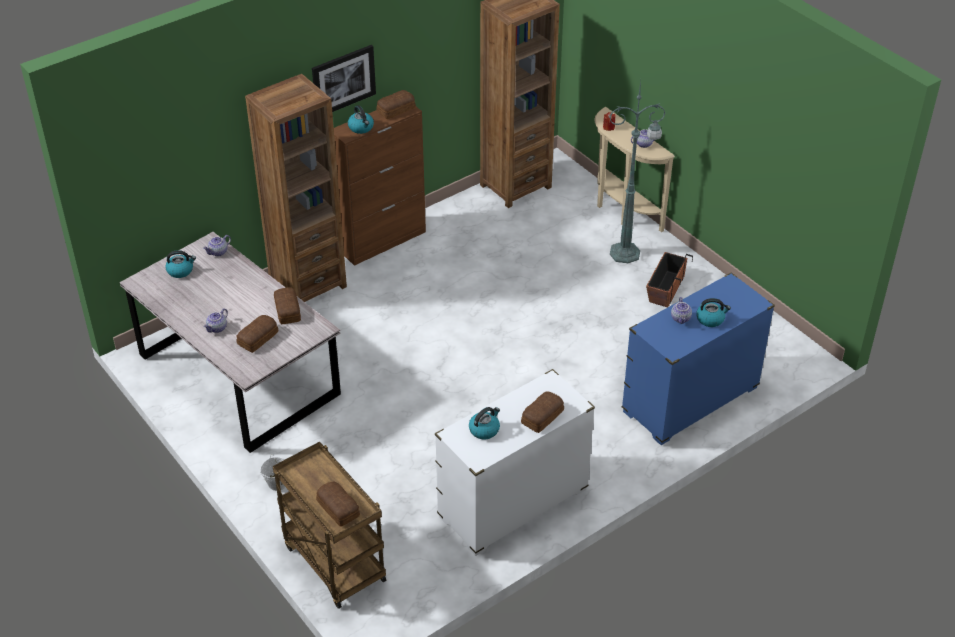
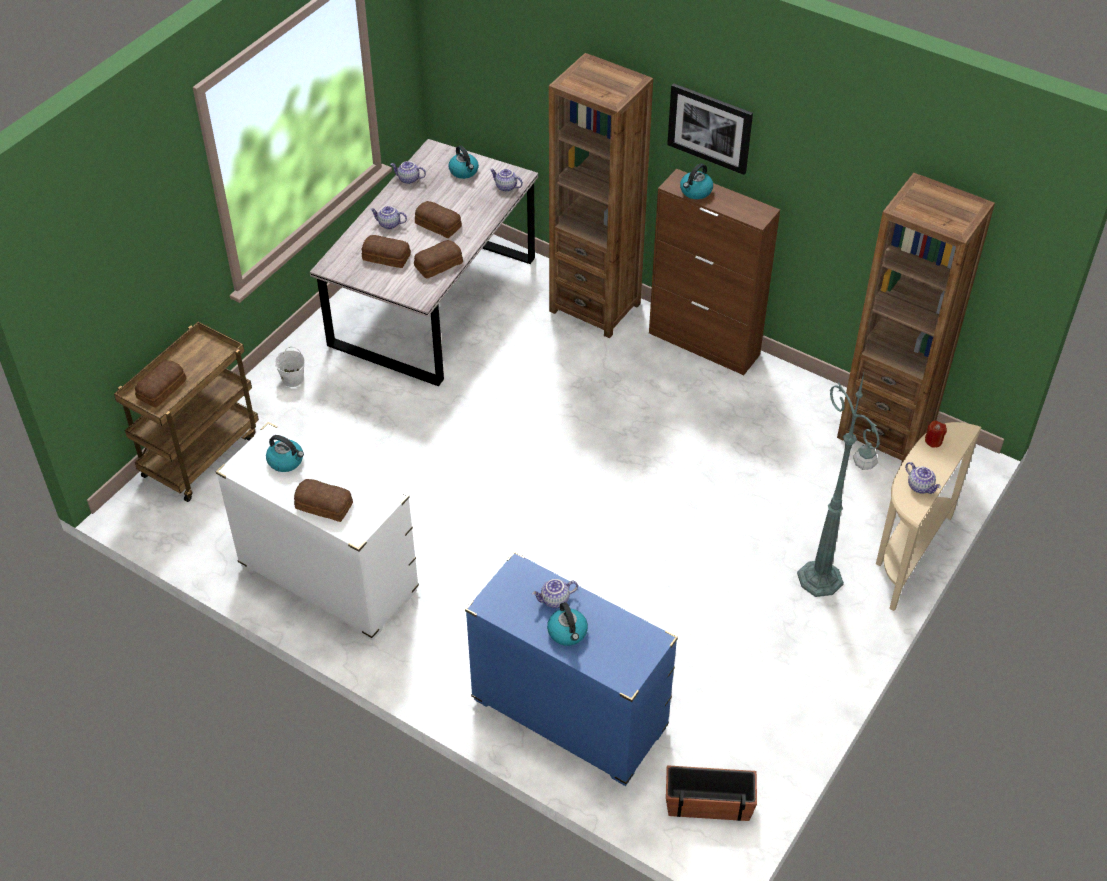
camera: 70 degrees right, 5 degrees up
bread [376,90,416,119] -> bread moved to [415,201,462,238]
planter [646,252,693,307] -> planter moved to [666,765,757,821]
none -> teapot [390,161,426,184]

